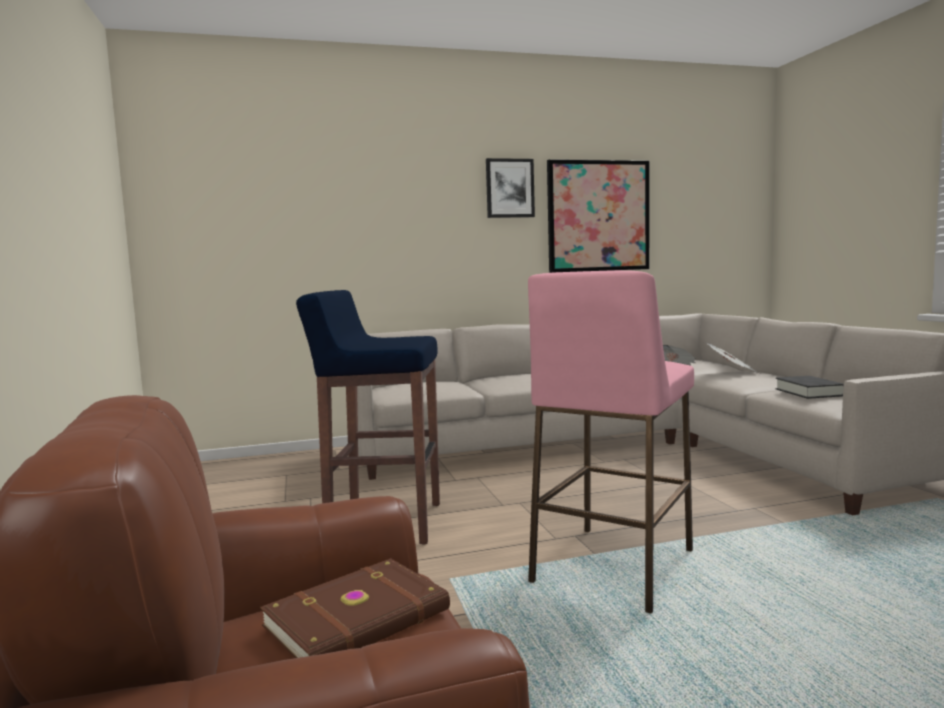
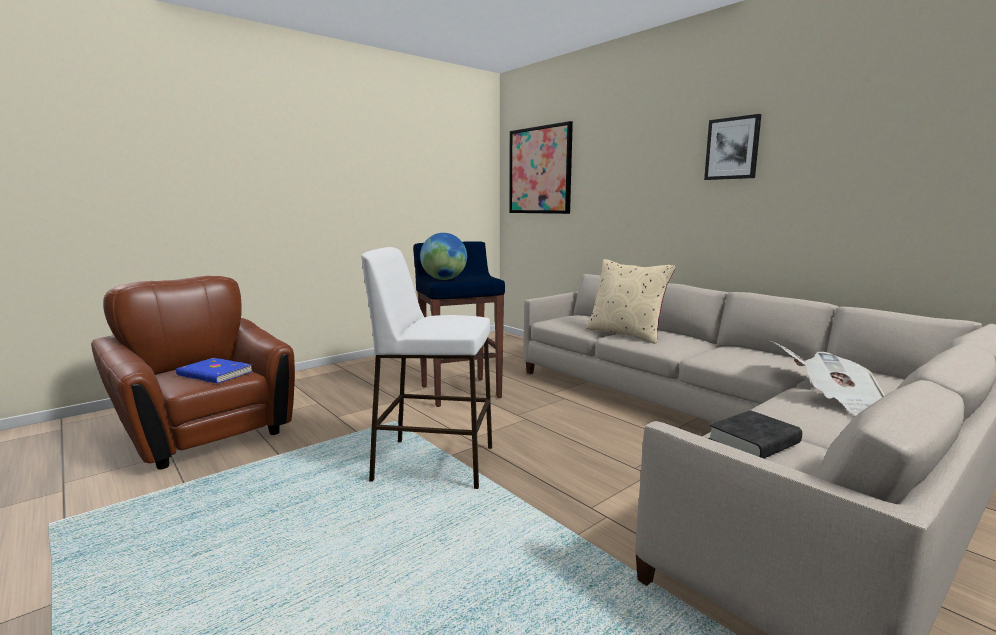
camera: 65 degrees right, 5 degrees up
brown book [260,558,450,658] -> blue book [176,358,253,383]
pink stool [528,270,694,614] -> white stool [361,247,492,489]
picture [547,159,649,273] -> picture moved to [509,121,573,214]
none -> globe [420,233,467,280]
none -> beige pillow [585,259,676,344]

